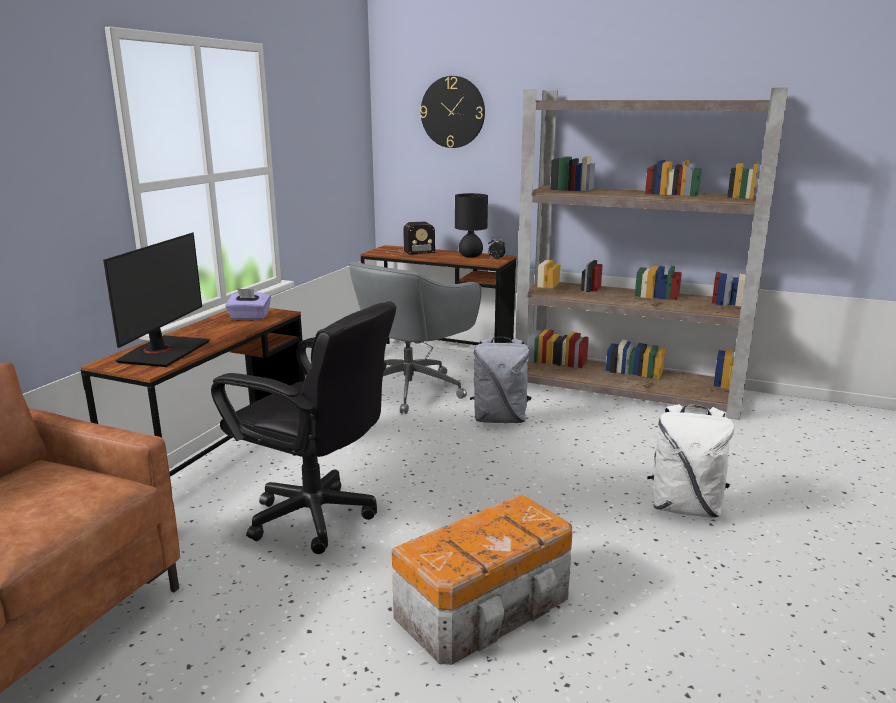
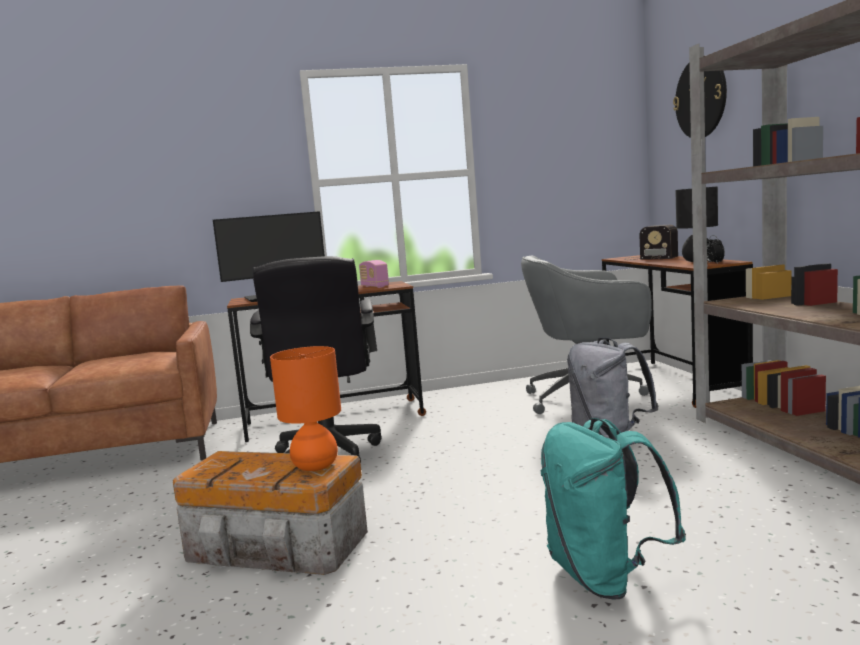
camera: 55 degrees right, 10 degrees down
purple tissue box [225,288,271,320] -> radio [359,260,389,288]
white backpack [647,404,734,518] -> turquoise backpack [541,418,686,600]
none -> orange table lamp [270,346,341,471]

